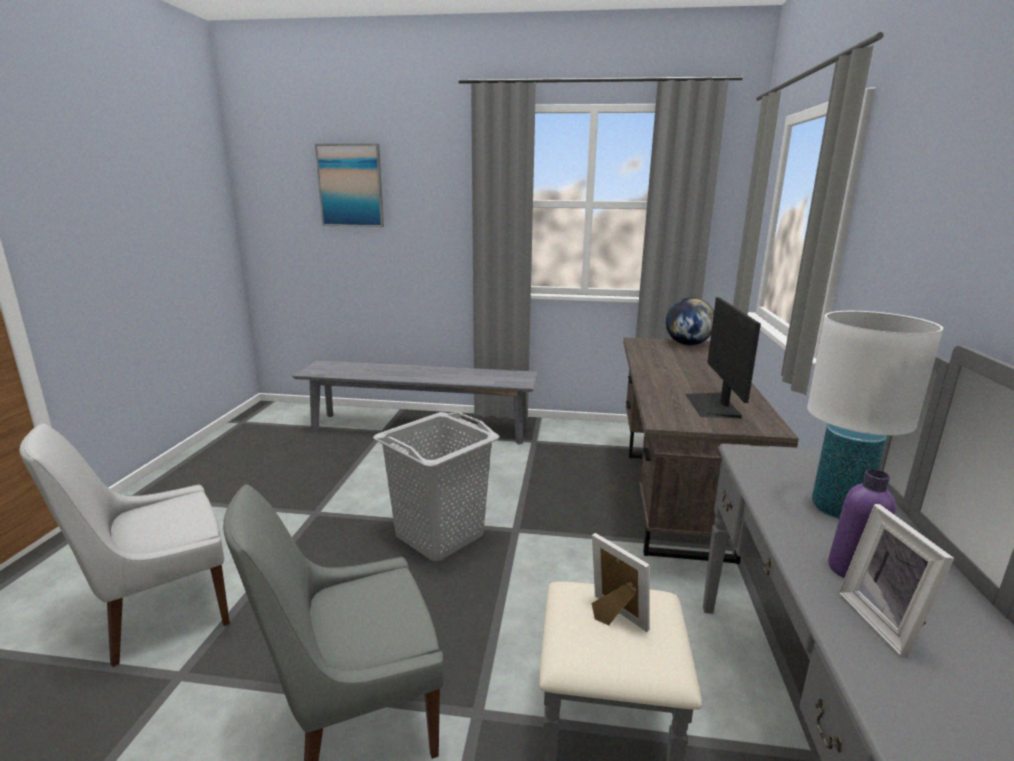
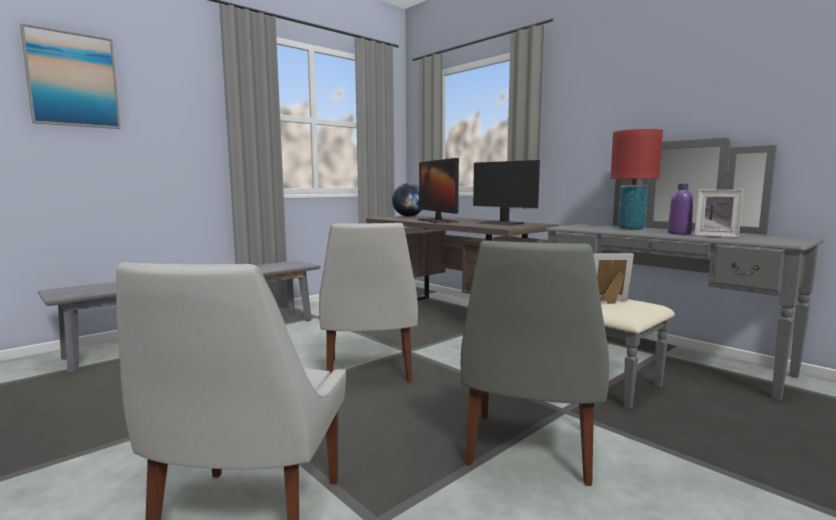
camera: 50 degrees left, 10 degrees down
grey laundry basket [373,412,500,561] -> white chair [319,223,418,383]
white table lamp [807,311,943,519] -> red table lamp [611,129,663,230]
none -> monitor [418,158,459,223]

